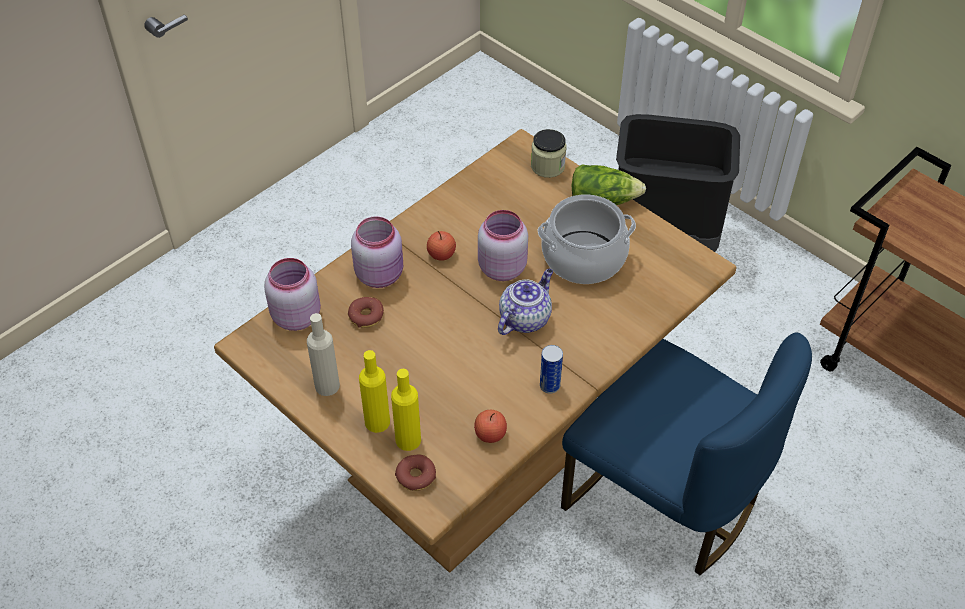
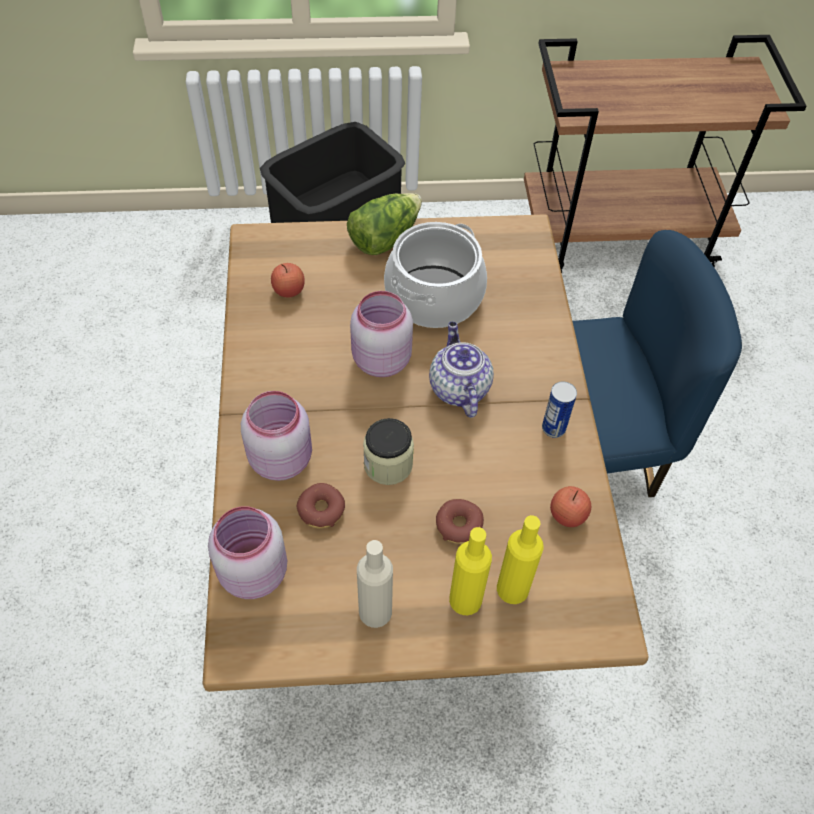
camera: 50 degrees left, 5 degrees up
donut [395,455,436,491] -> donut moved to [436,499,484,544]
apple [427,231,456,261] -> apple moved to [271,263,305,298]
jar [531,129,567,178] -> jar moved to [363,418,414,485]

